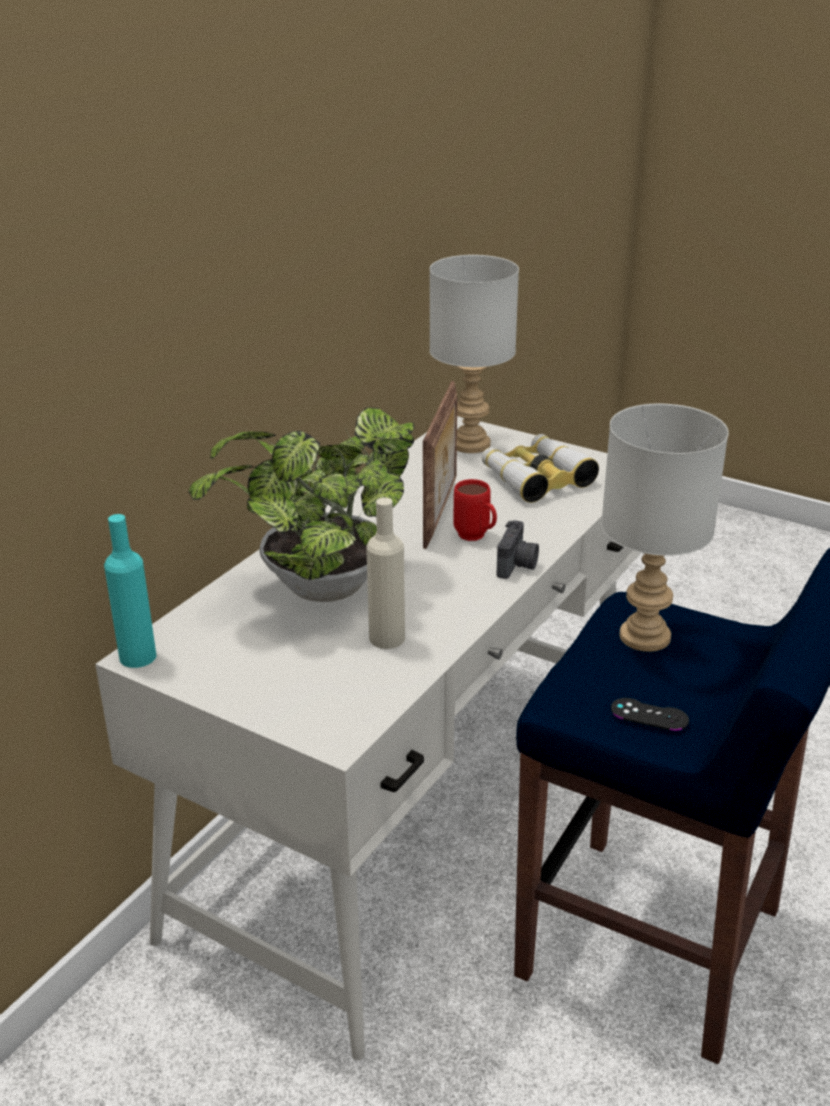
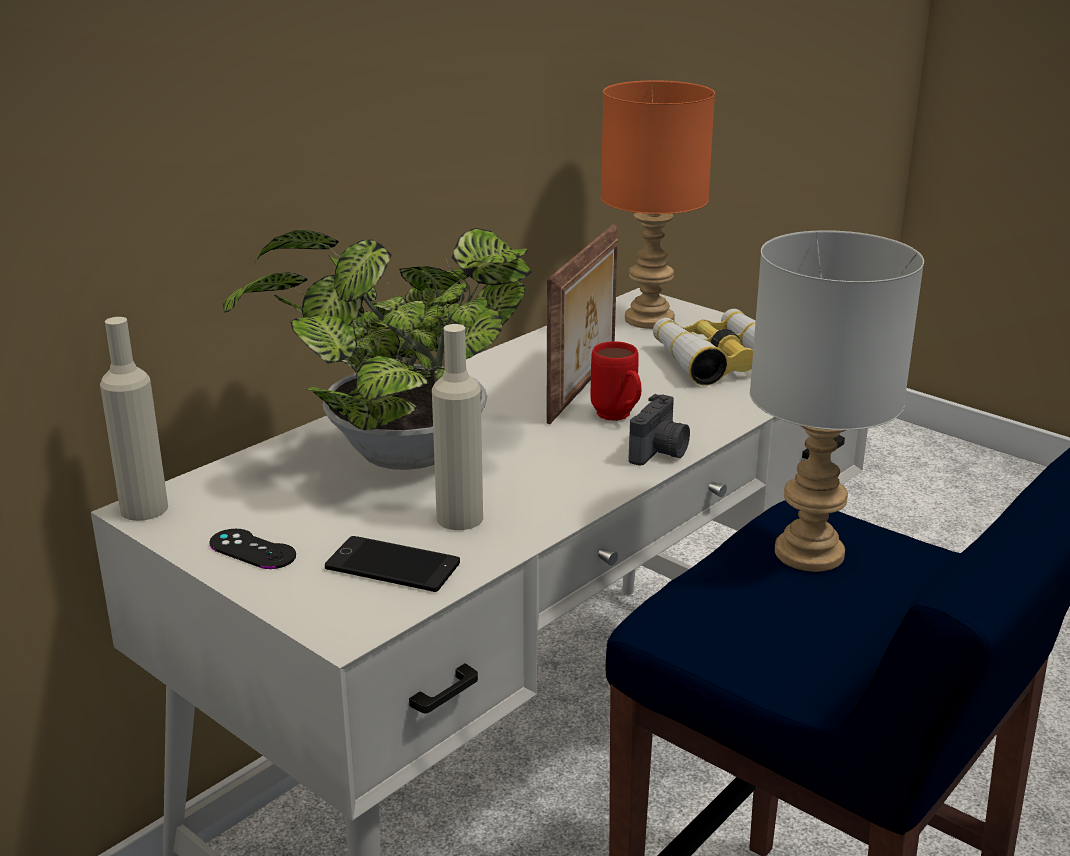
camera: 10 degrees right, 5 degrees down
turquoise bottle [104,514,157,668] -> beige bottle [100,317,168,521]
grey table lamp [430,255,519,453] -> orange table lamp [601,80,715,329]
black game controller [611,698,689,731] -> black game controller moved to [209,529,296,569]
none -> phone [325,536,460,592]

